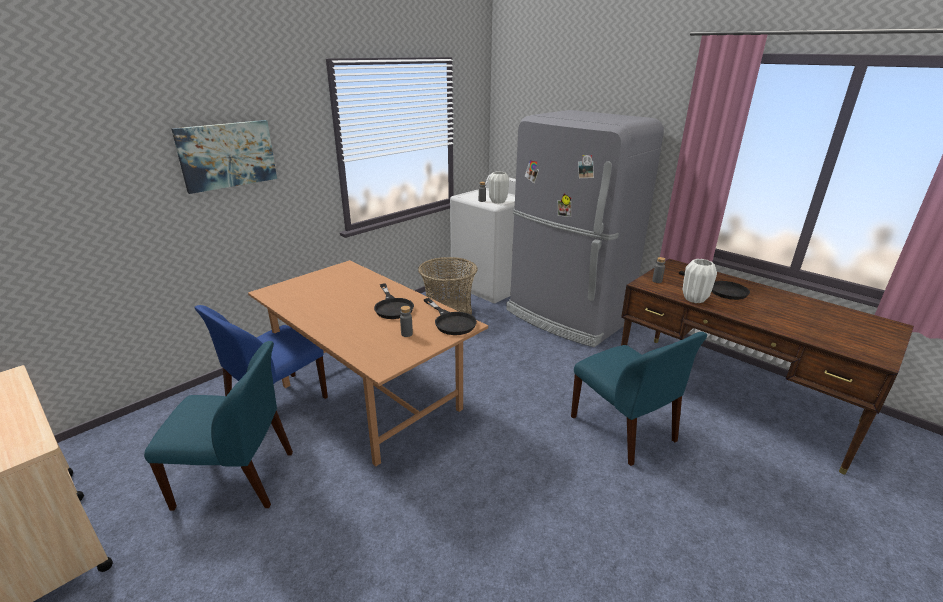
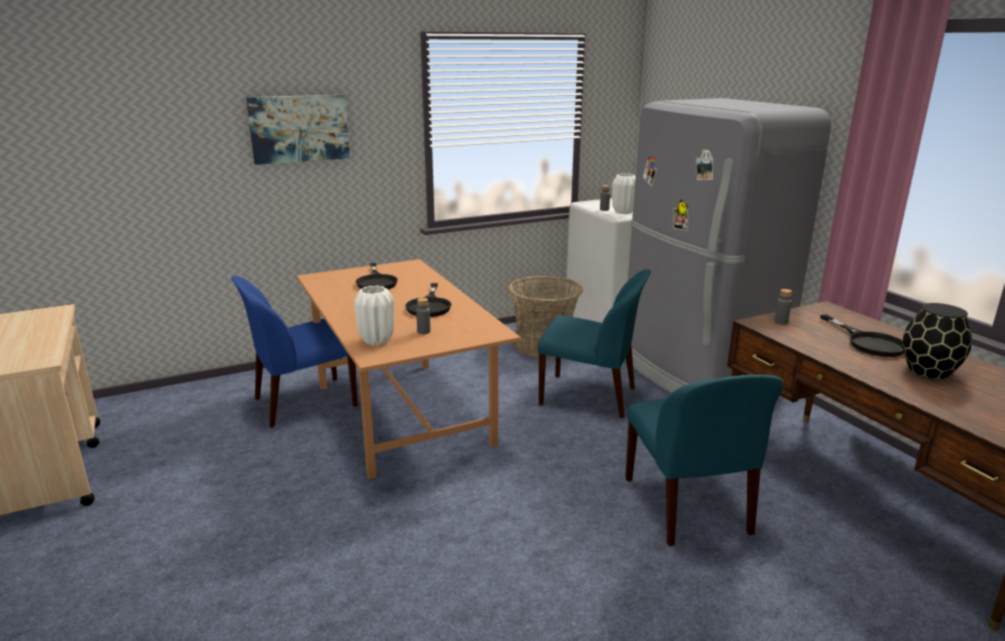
camera: 20 degrees right, 5 degrees down
blue chair [144,341,293,511] -> blue chair moved to [538,269,651,418]
black frying pan [424,298,477,335] -> black frying pan moved to [355,263,398,289]
white vase [683,259,717,303] -> white vase moved to [354,286,394,345]
none -> black vase [903,303,972,379]

